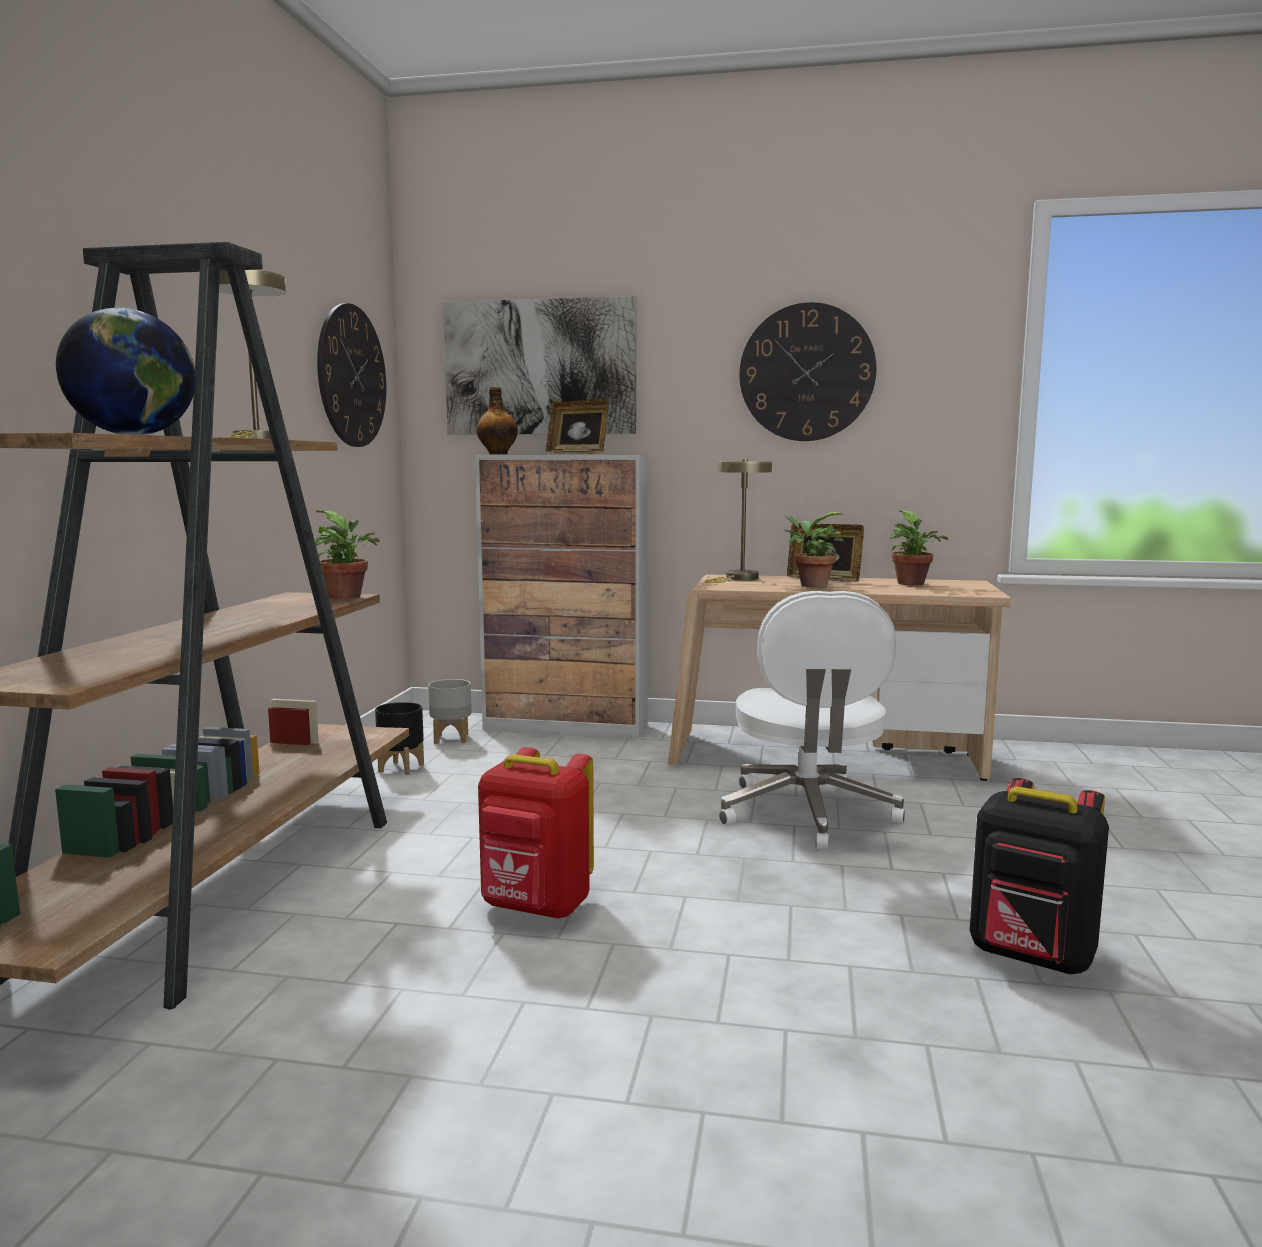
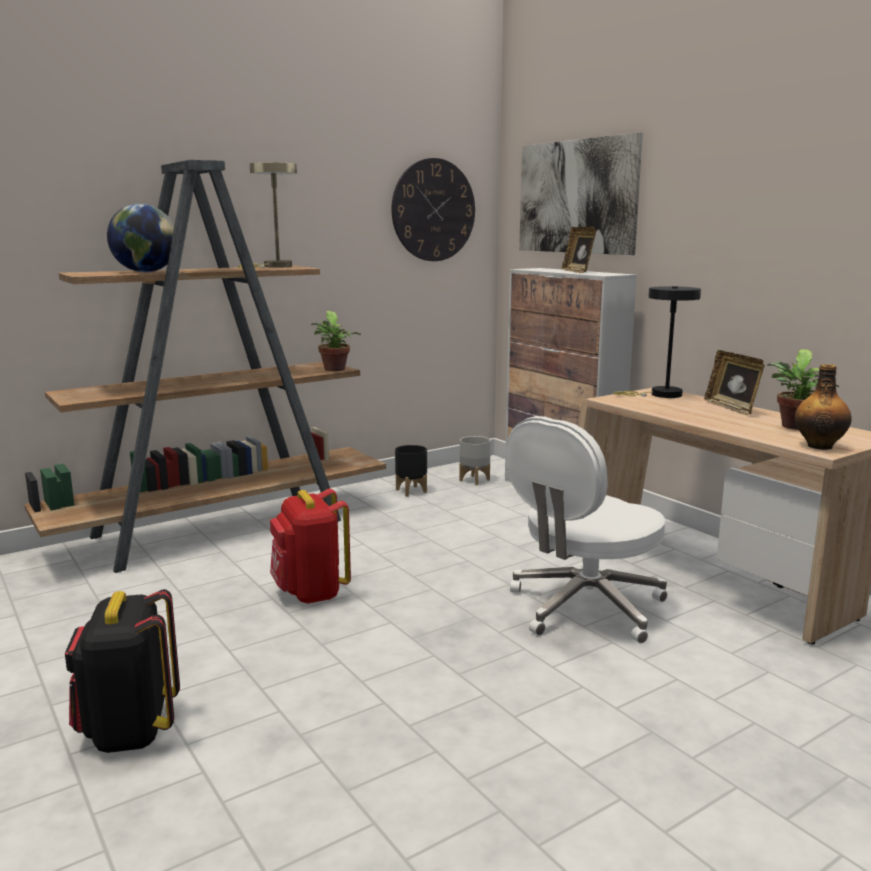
camera: 45 degrees right, 5 degrees up
bottle [476,387,518,454] -> bottle moved to [795,364,852,450]
beige table lamp [705,459,772,583] -> black table lamp [614,286,701,398]
wall clock [739,302,877,441] -> none
potted plant [784,512,844,587] -> none
black backpack [970,778,1109,974] -> black backpack moved to [65,589,180,753]

